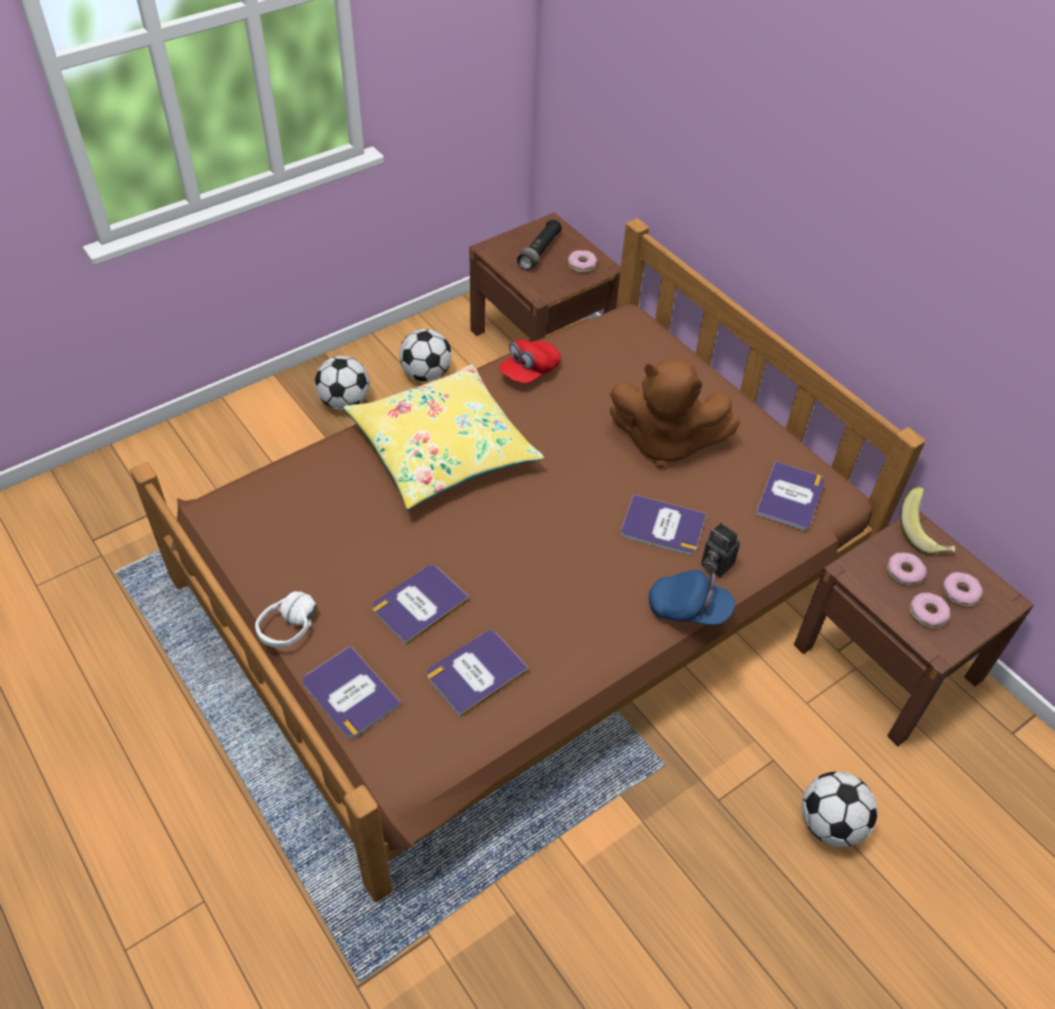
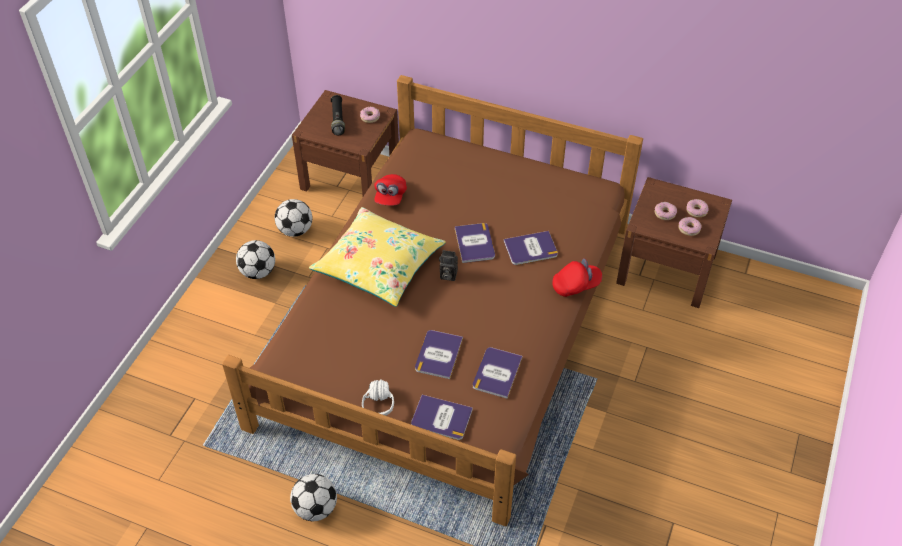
camera: 30 degrees left, 0 degrees up
brown plush toy [610,358,740,468] -> none
blue cap [649,570,735,625] -> red cap [552,258,602,297]
camera [701,523,740,577] -> camera moved to [439,250,458,281]
book [755,461,825,530] -> book moved to [455,223,495,263]
football [802,772,877,847] -> football moved to [290,474,337,521]
banana [900,487,955,555] -> none

